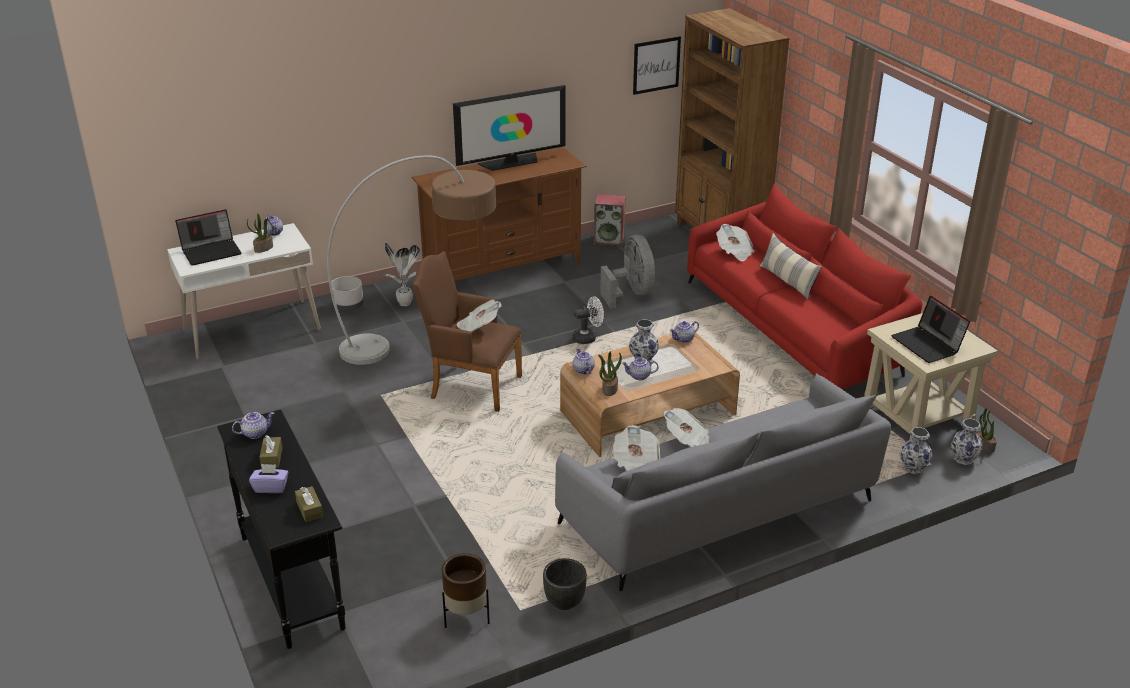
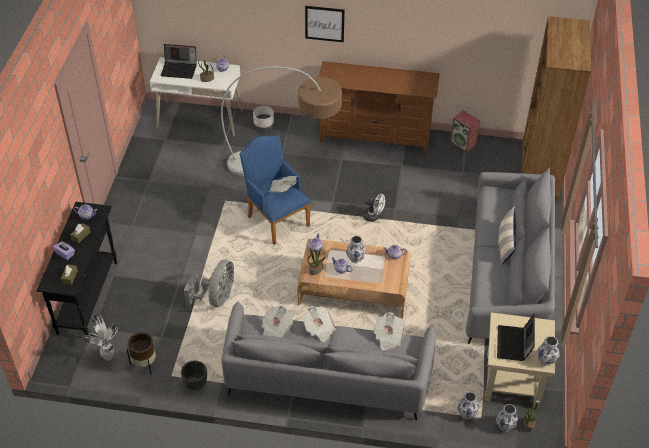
camera: 35 degrees right, 15 degrees up
potted plant [380,243,420,306] -> potted plant moved to [82,314,118,361]
brown armchair [413,252,522,412] -> blue armchair [239,135,311,245]
television [453,85,566,171] -> none
grey fan [600,235,655,309] -> grey fan moved to [184,260,234,307]
picture [633,36,681,95] -> picture moved to [305,6,345,42]
red sofa [687,184,922,389] -> grey sofa [466,167,555,344]
newspaper [716,224,755,261] -> newspaper moved to [373,312,406,350]
none -> vase [537,336,560,366]

